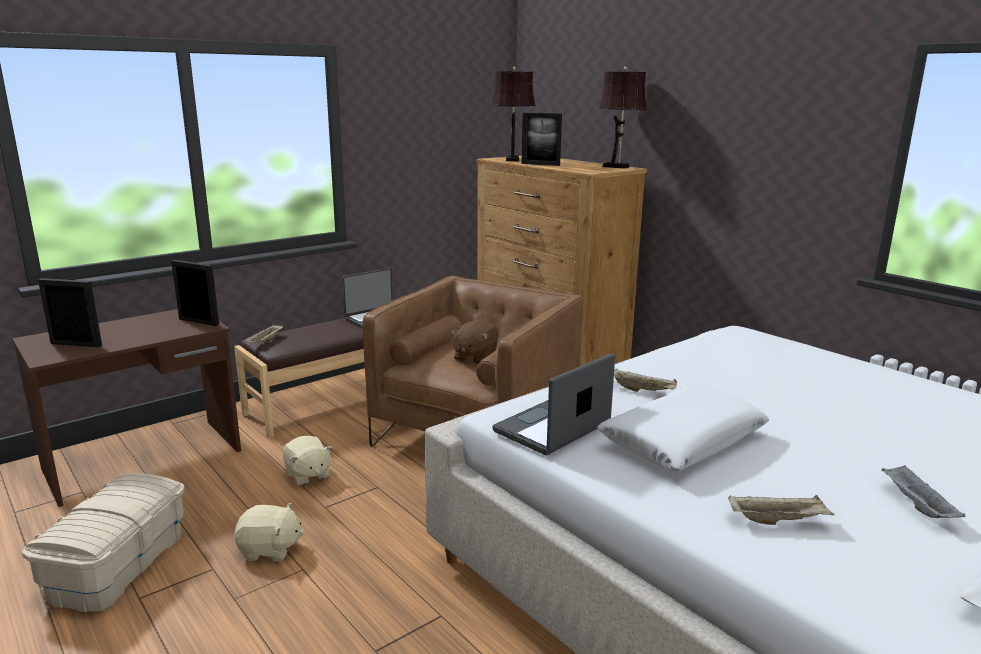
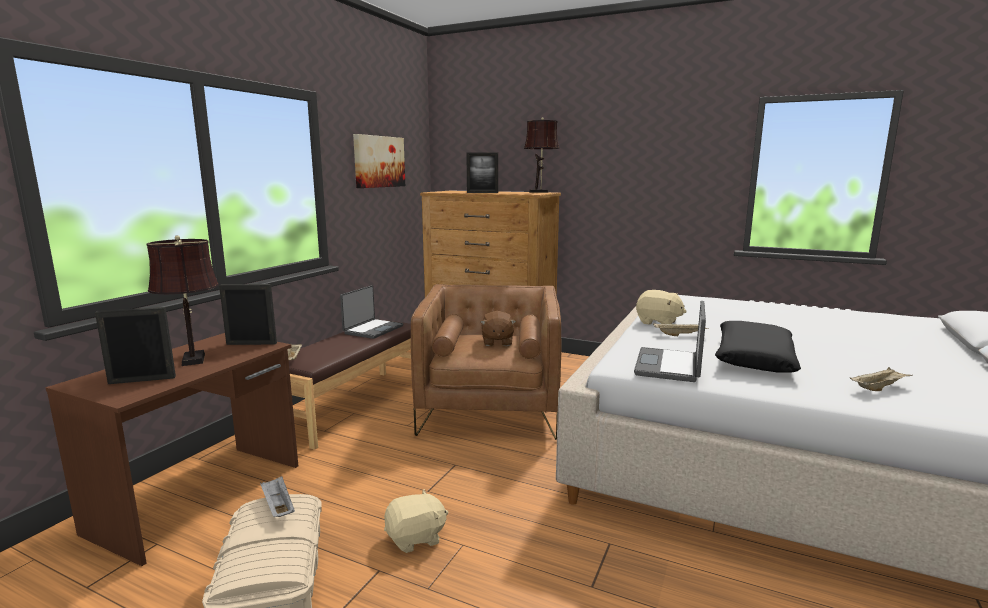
camera: 25 degrees left, 5 degrees down
beige plush toy [283,436,333,486] -> beige plush toy moved to [636,290,687,324]
brown table lamp [491,67,536,161] -> brown table lamp moved to [147,235,219,366]
white pillow [597,384,769,471] -> black pillow [715,321,801,373]
grey tray [881,465,965,518] -> grey tray moved to [260,476,295,517]
none -> picture [353,134,405,188]

